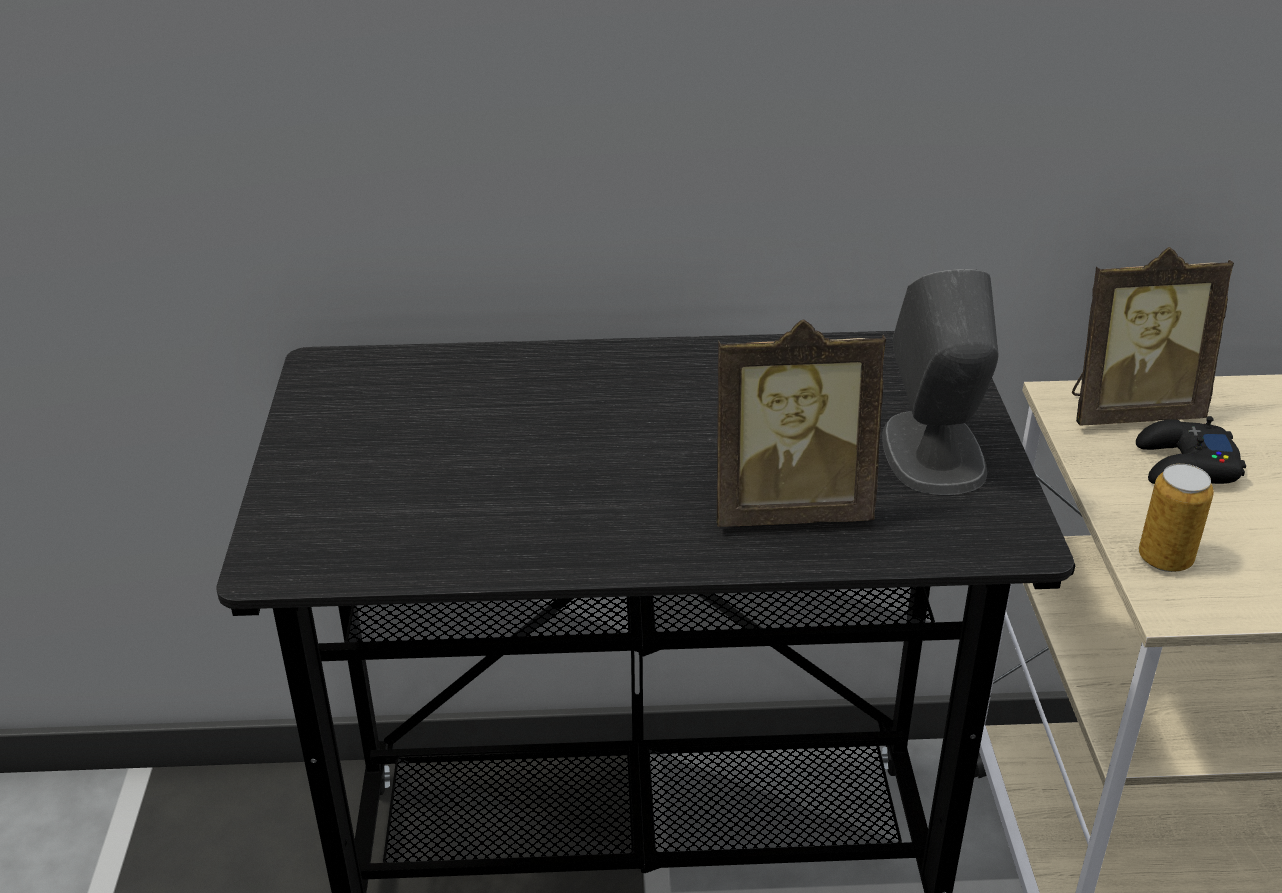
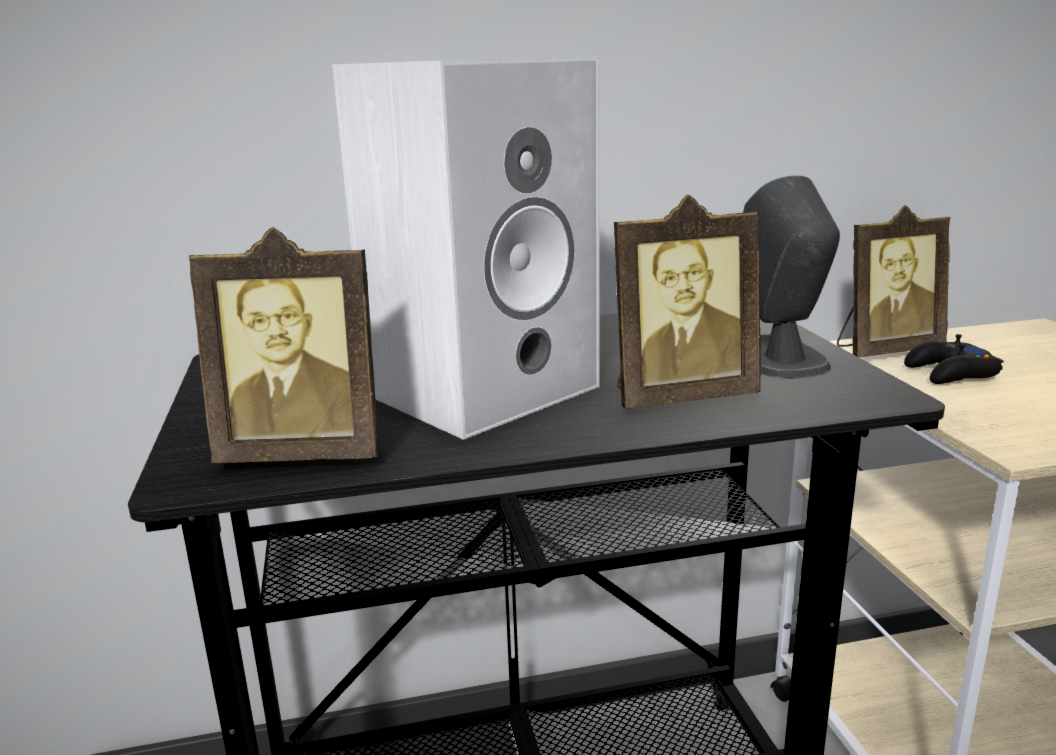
camera: 10 degrees left, 15 degrees down
can [1139,464,1214,572] -> none
none -> picture frame [189,227,379,463]
none -> white speaker [332,56,600,440]

